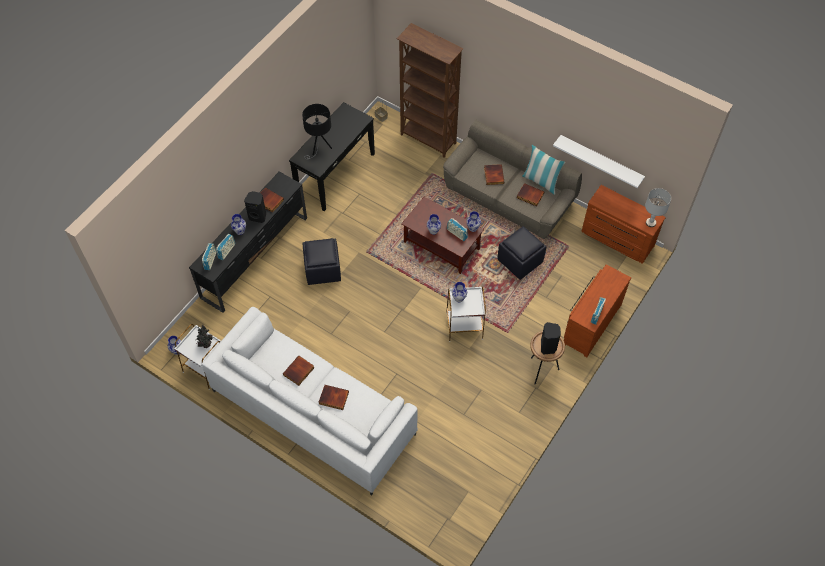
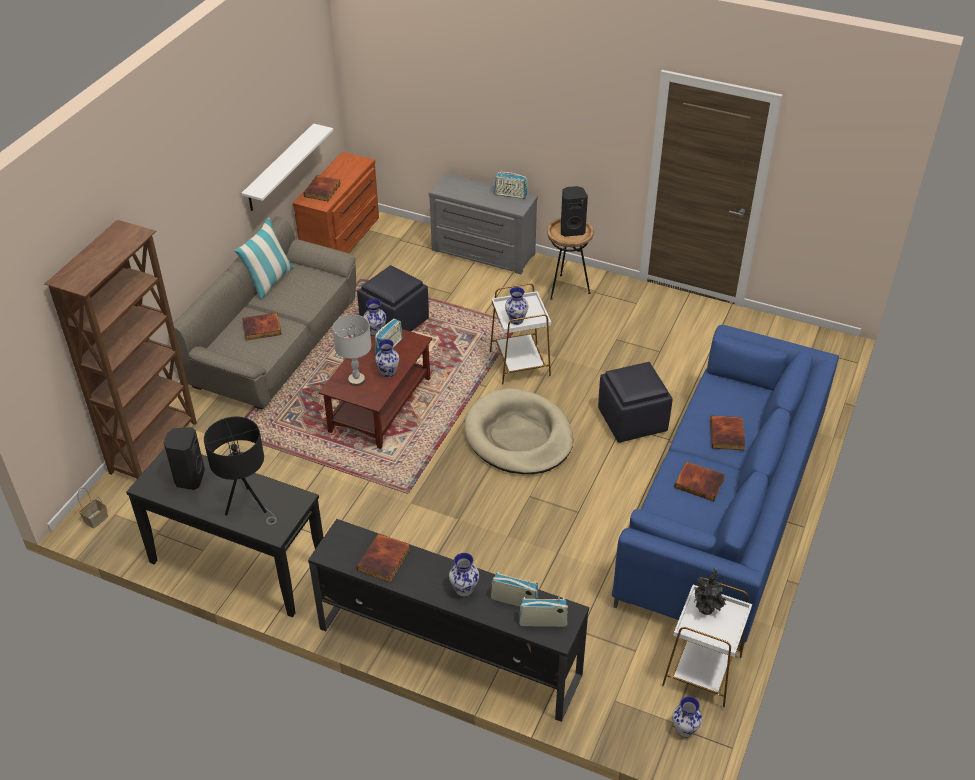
camera: 100 degrees left, 15 degrees down
white sofa [202,307,418,496] -> blue sofa [612,325,839,651]
black speaker [244,191,266,223] -> black speaker moved to [164,427,205,490]
black ottoman [303,238,341,285] -> black ottoman moved to [598,362,673,443]
book [517,183,544,206] -> book moved to [304,175,341,201]
brown dresser [564,264,631,357] -> grey dresser [429,173,538,274]
grey table lamp [645,188,671,227] -> grey table lamp moved to [333,315,372,386]
none -> beige dog bed [464,388,573,474]

